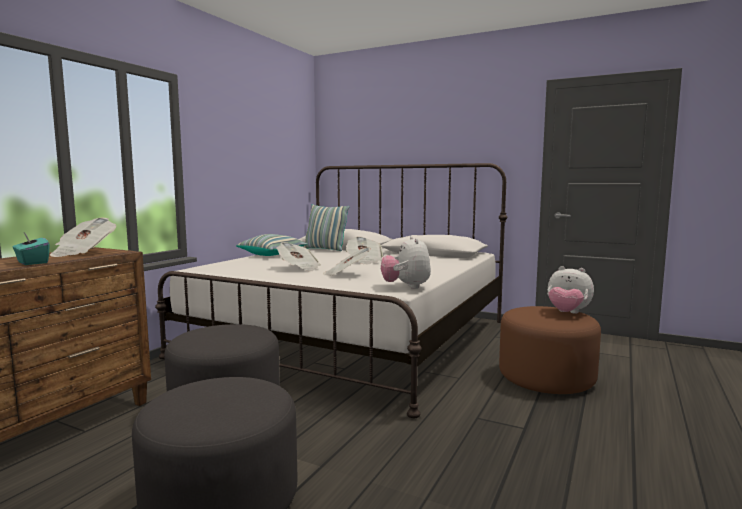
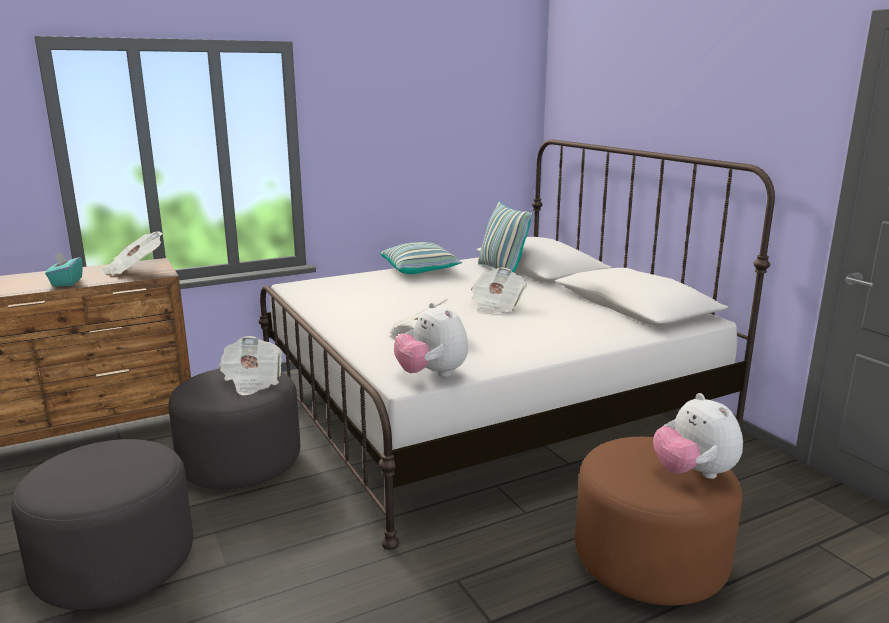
camera: 35 degrees right, 10 degrees up
newspaper [276,242,321,272] -> newspaper moved to [219,336,282,396]
plush toy [381,236,431,289] -> plush toy turned 60 degrees counterclockwise [394,302,468,377]

